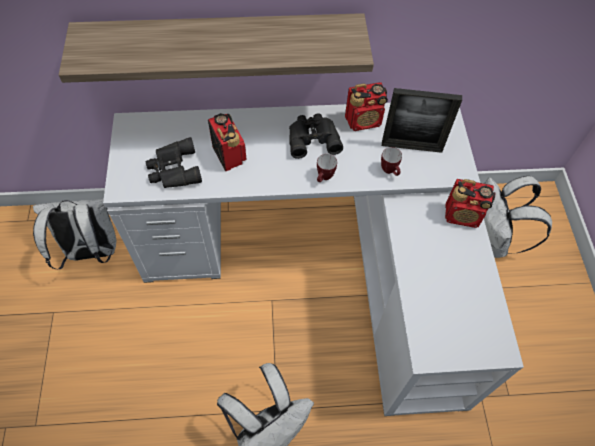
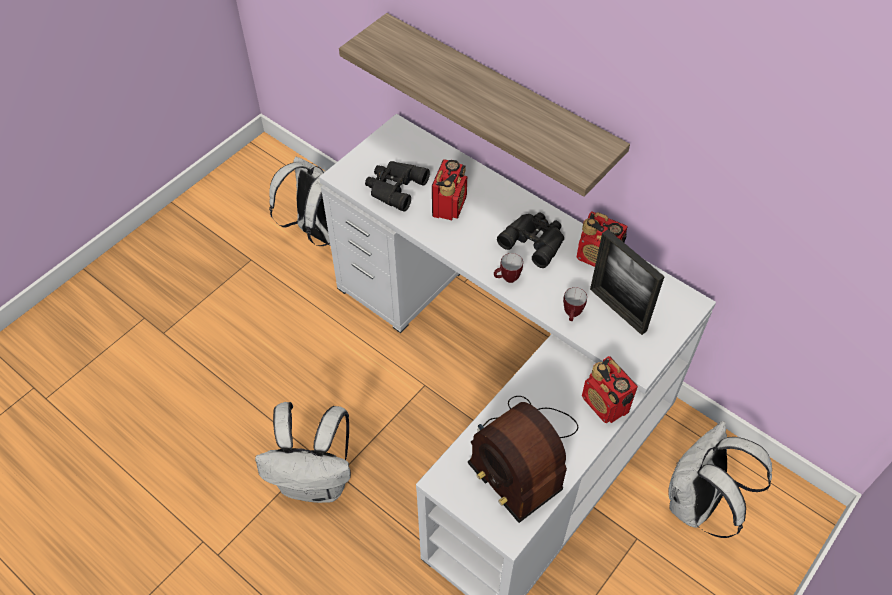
camera: 45 degrees right, 5 degrees down
none -> radio [468,396,578,523]

